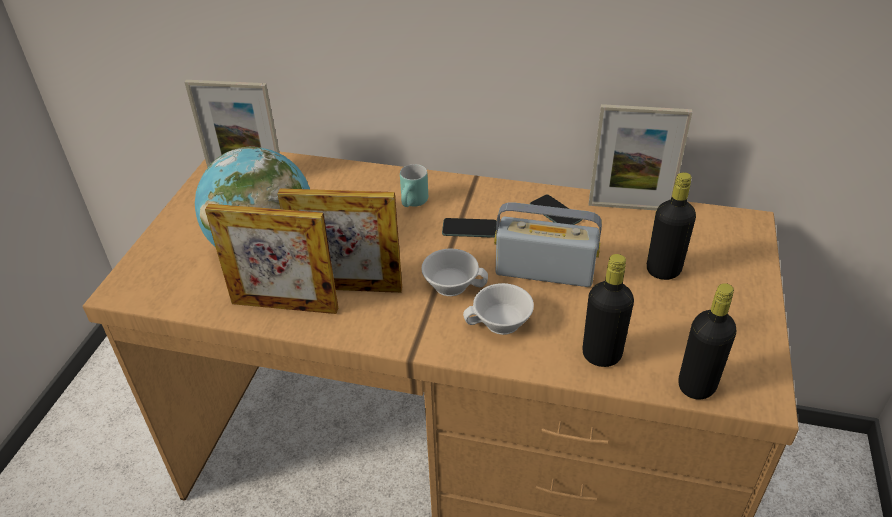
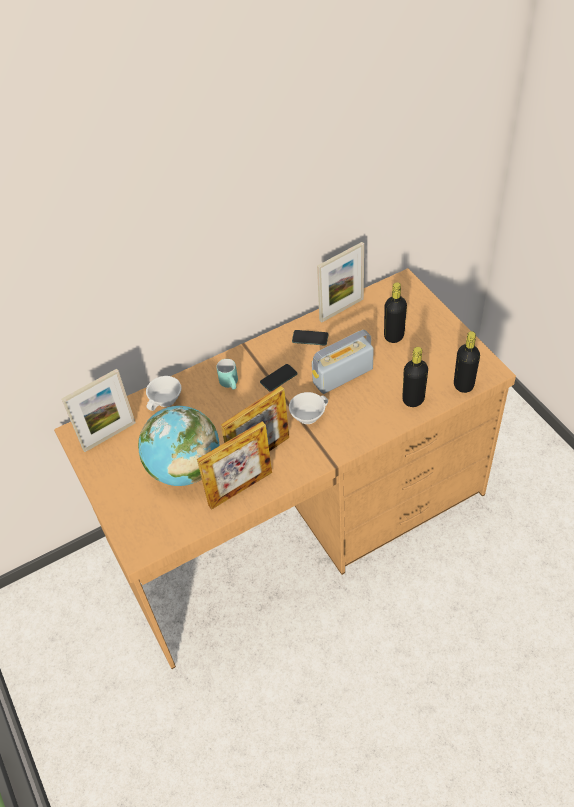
camera: 40 degrees left, 10 degrees up
white cup [463,283,534,335] -> white cup moved to [146,376,181,411]

